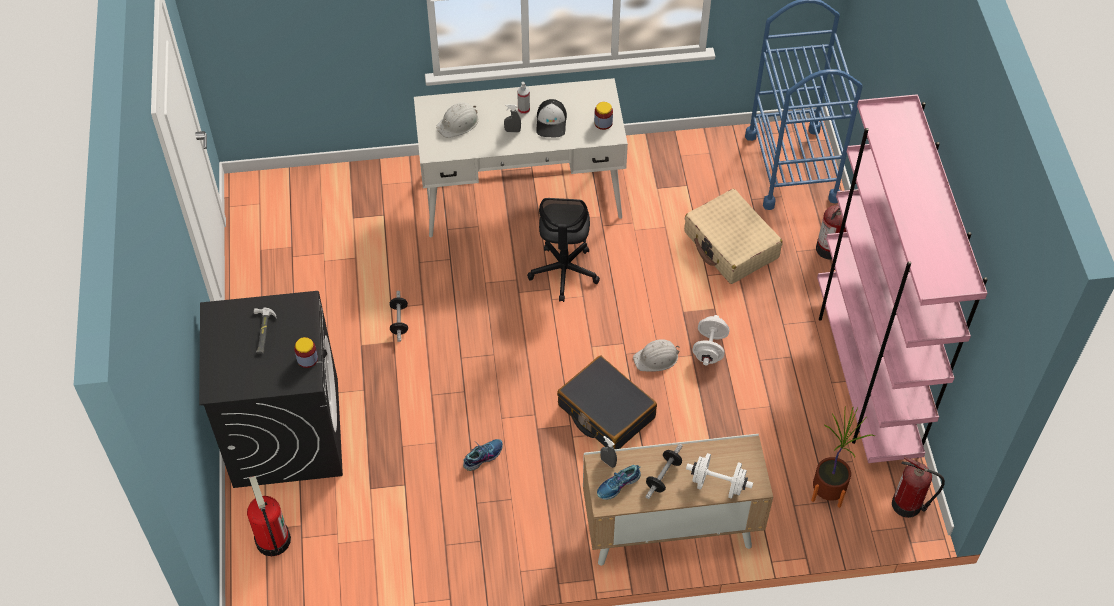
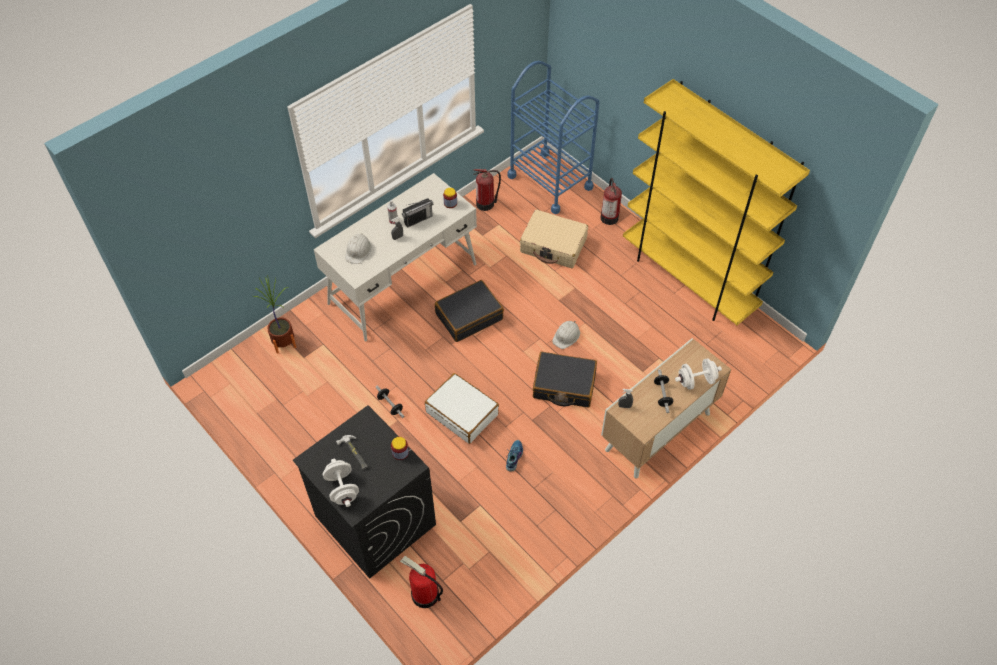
camera: 35 degrees left, 0 degrees up
black office chair [527,198,600,302] -> black suitcase [435,280,504,342]
cap [536,99,567,137] -> radio [402,198,433,228]
shoe [597,465,641,500] -> none
white dumbbell [693,315,730,365] -> white dumbbell moved to [323,459,359,507]
potted plant [811,408,874,508] -> potted plant moved to [253,275,296,354]
pink bookcase [817,94,988,463] -> yellow bookcase [623,79,810,325]
fire extinguisher [892,457,945,518] -> fire extinguisher moved to [473,169,501,211]
none -> white suitcase [425,373,499,444]

